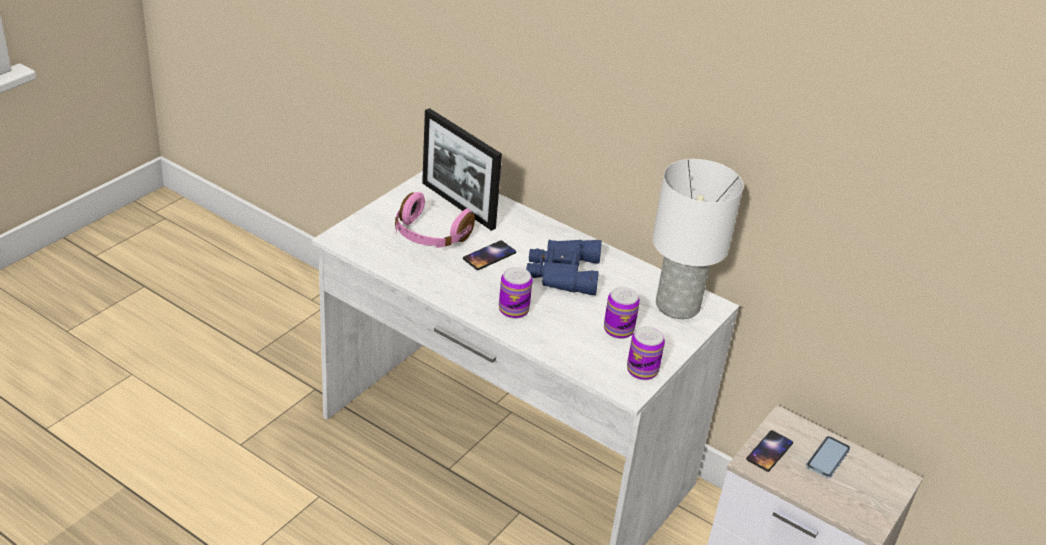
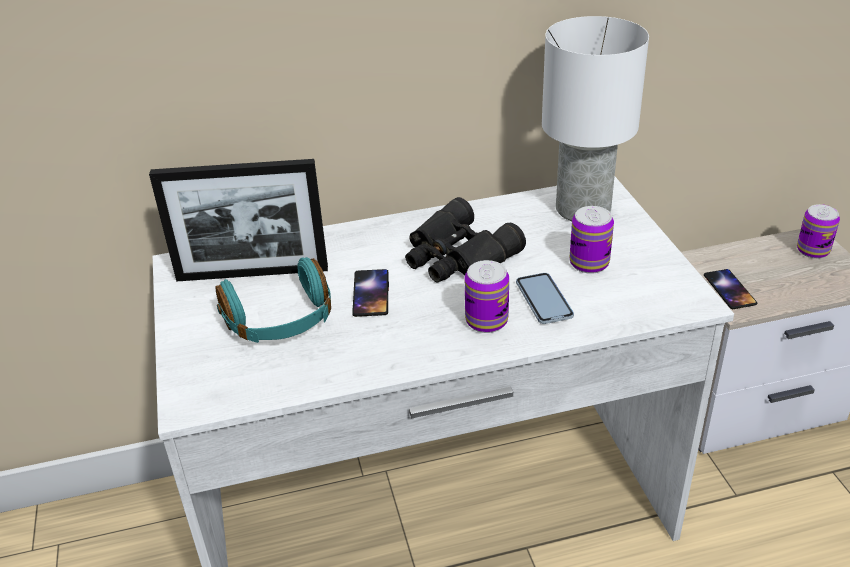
camera: 45 degrees left, 0 degrees up
pink headphones [395,192,475,248] -> turquoise headphones [215,257,331,343]
blue binoculars [526,240,602,295] -> black binoculars [405,197,526,283]
can [627,326,665,380] -> can moved to [797,204,840,259]
phone [806,436,850,478] -> phone moved to [516,273,574,324]

